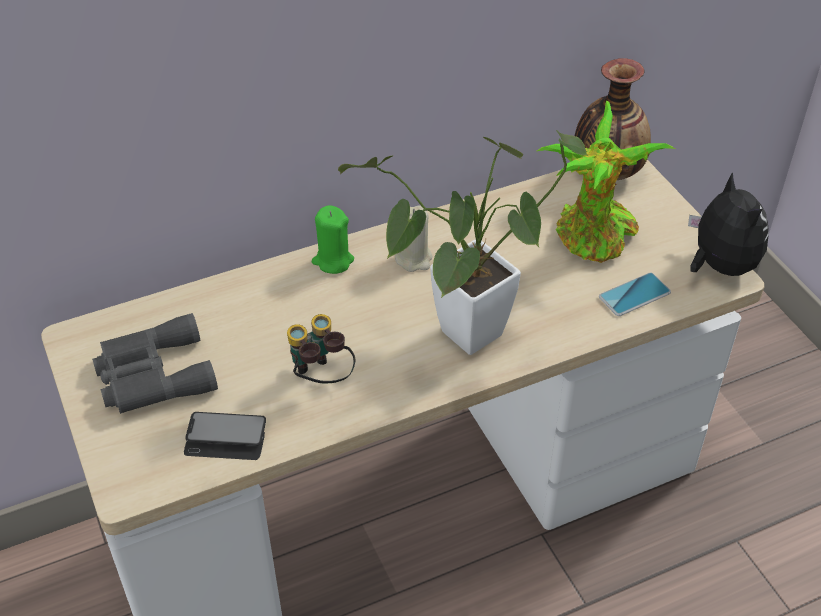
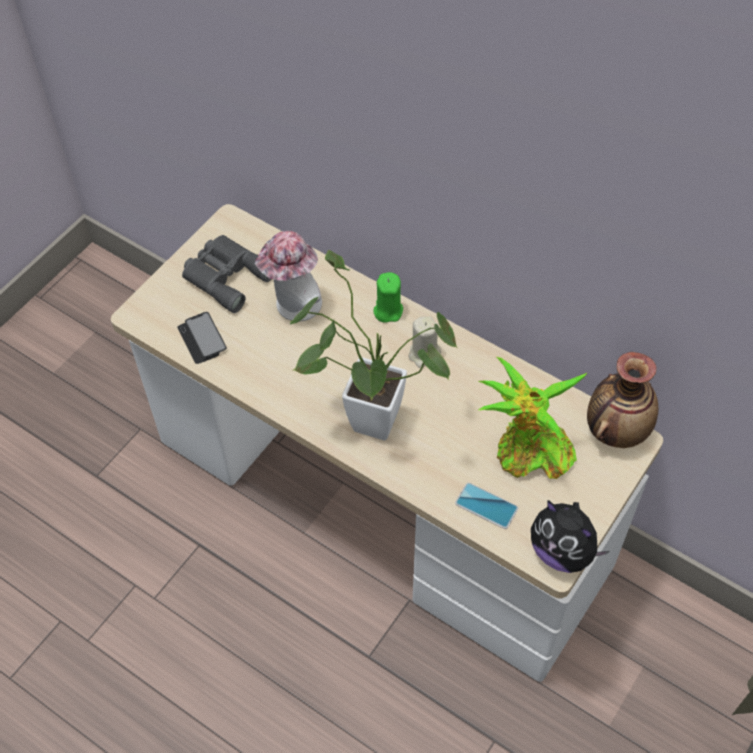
camera: 60 degrees right, 10 degrees up
binoculars [287,314,355,383] -> none
plush toy [688,172,769,276] -> plush toy turned 90 degrees clockwise [531,500,609,573]
none -> hat [255,231,322,322]

